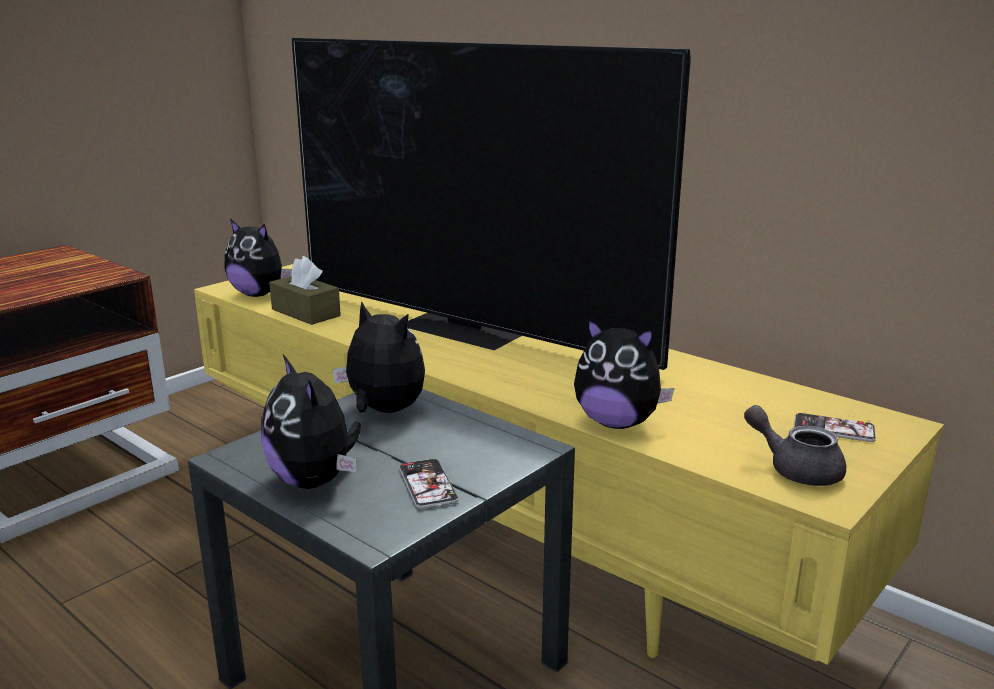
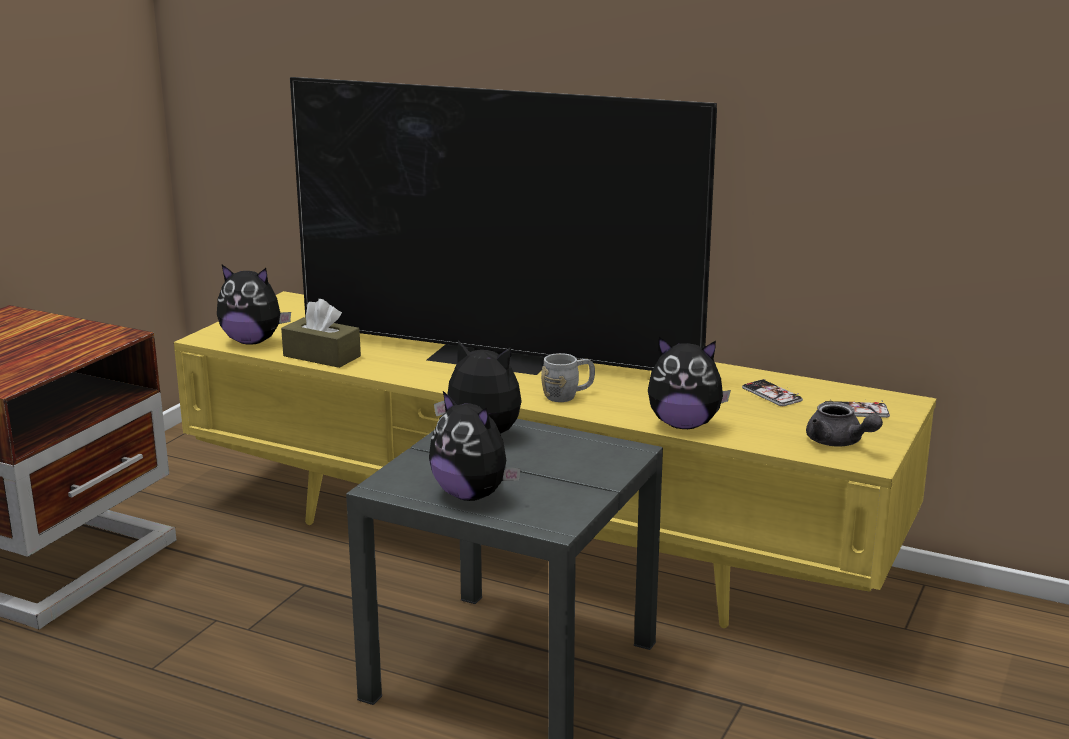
camera: 15 degrees left, 0 degrees up
phone [399,459,459,509] -> phone moved to [742,380,803,406]
grey teapot [744,405,846,486] -> grey teapot turned 150 degrees counterclockwise [806,402,883,447]
none -> grey mug [541,353,595,402]

